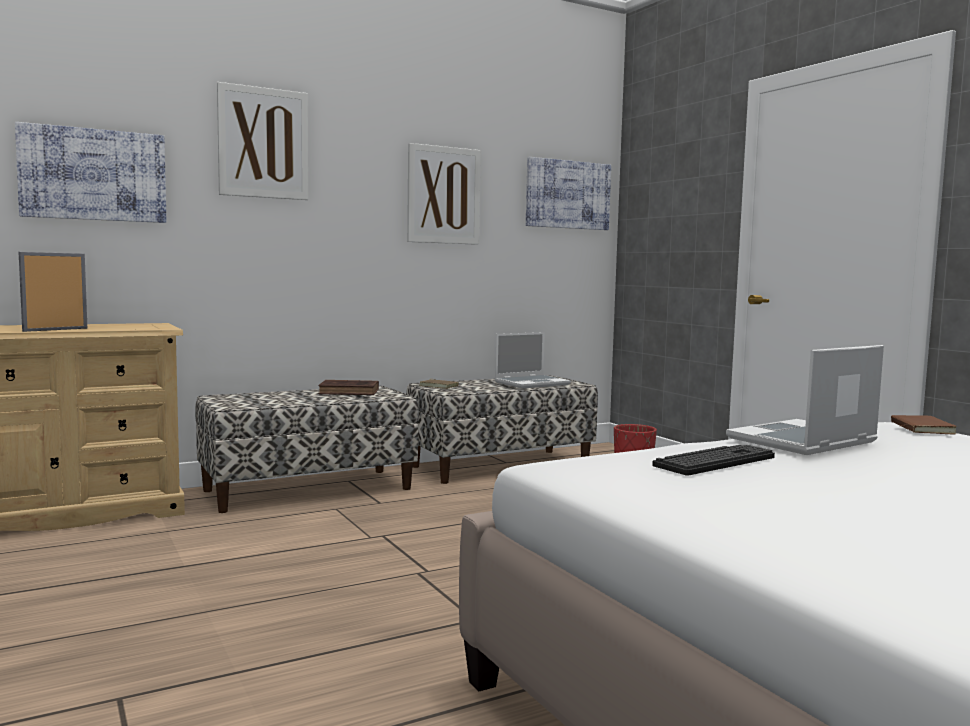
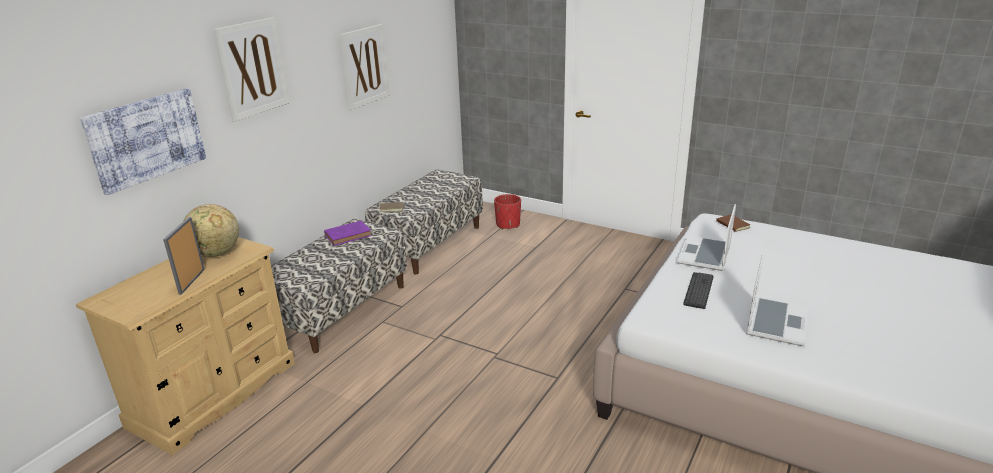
camera: 30 degrees left, 20 degrees up
brown book [318,380,379,395] -> purple book [324,221,372,246]
laptop [495,332,571,389] -> laptop moved to [746,255,808,346]
picture [526,157,611,230] -> none
none -> globe [183,204,239,257]

